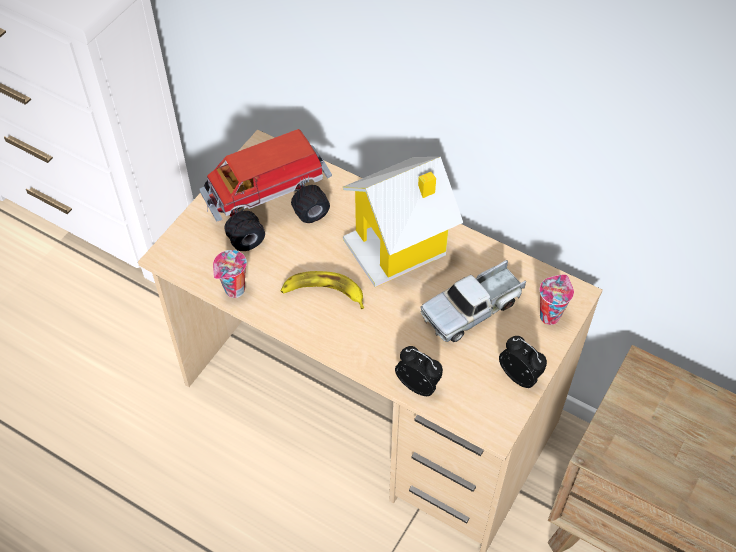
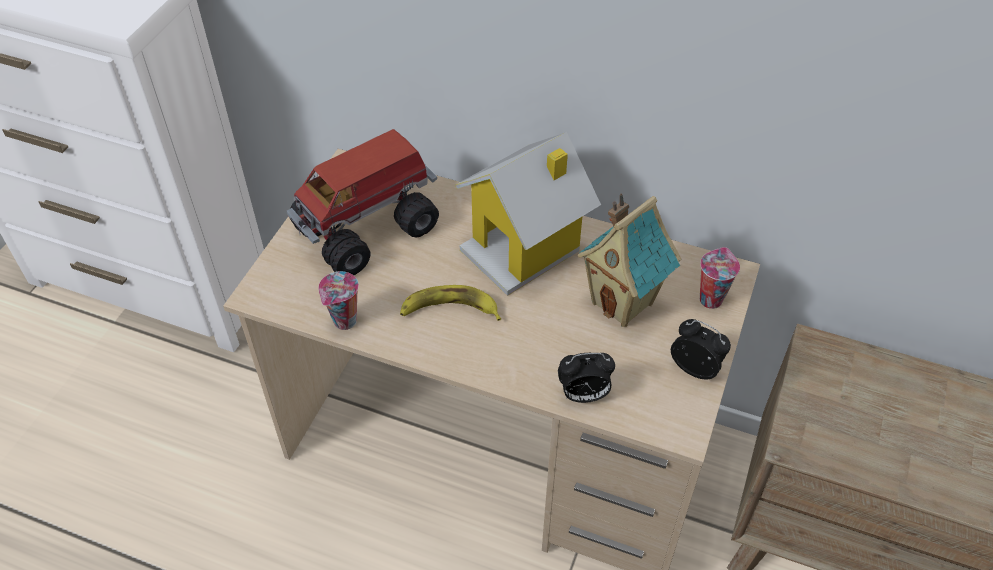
camera: 10 degrees left, 5 degrees down
alarm clock [395,346,443,396] -> alarm clock turned 150 degrees clockwise [558,353,615,403]
toy truck [420,260,526,342] -> toy house [578,194,682,327]

